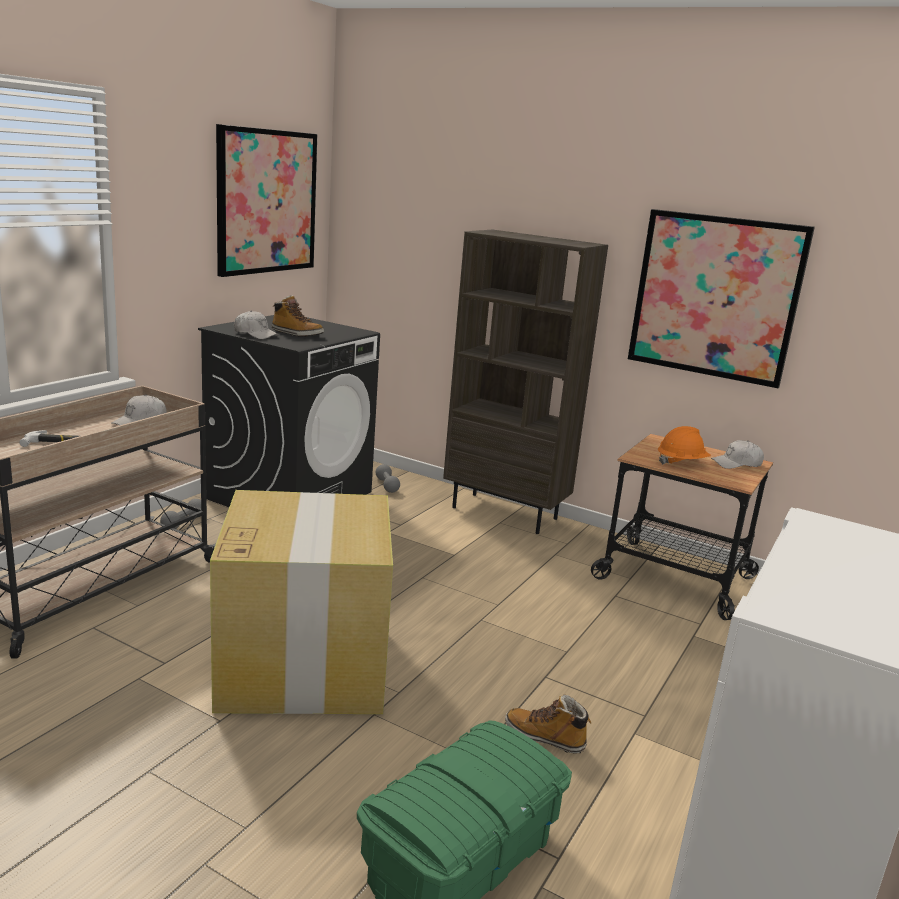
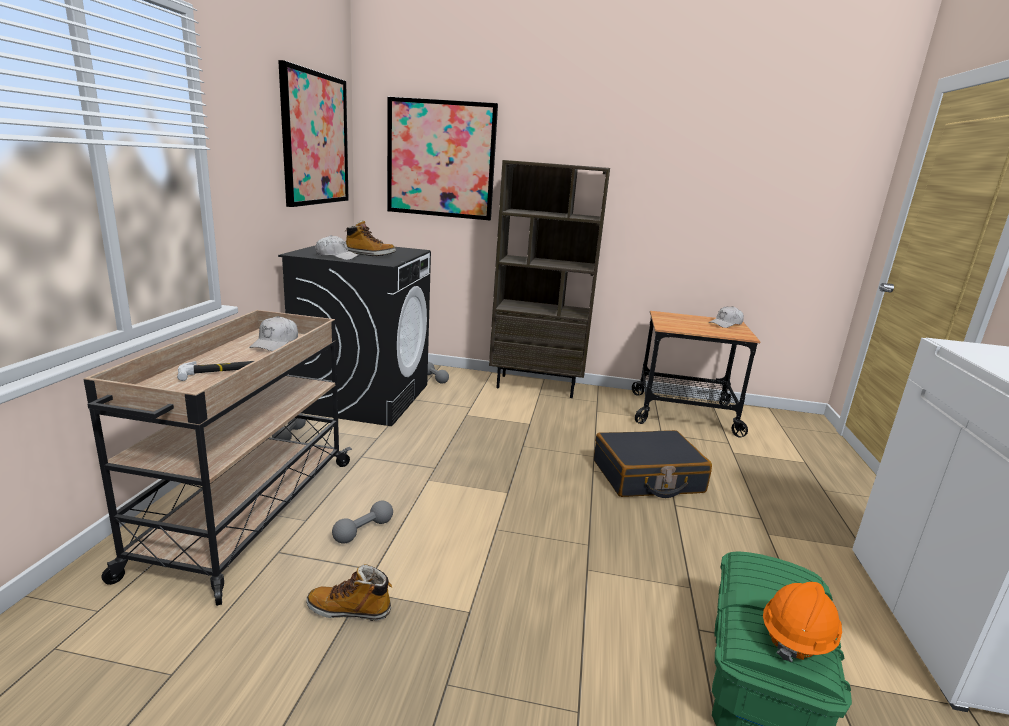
camera: 20 degrees left, 0 degrees up
cardboard box [210,490,393,714] -> none
boot [505,694,591,754] -> boot moved to [306,564,392,621]
picture [628,209,815,388] -> picture moved to [387,97,498,220]
orange hard hat [658,426,711,465] -> orange hard hat moved to [763,582,842,662]
none -> grey dumbbell [332,501,393,544]
none -> black suitcase [594,430,712,498]

